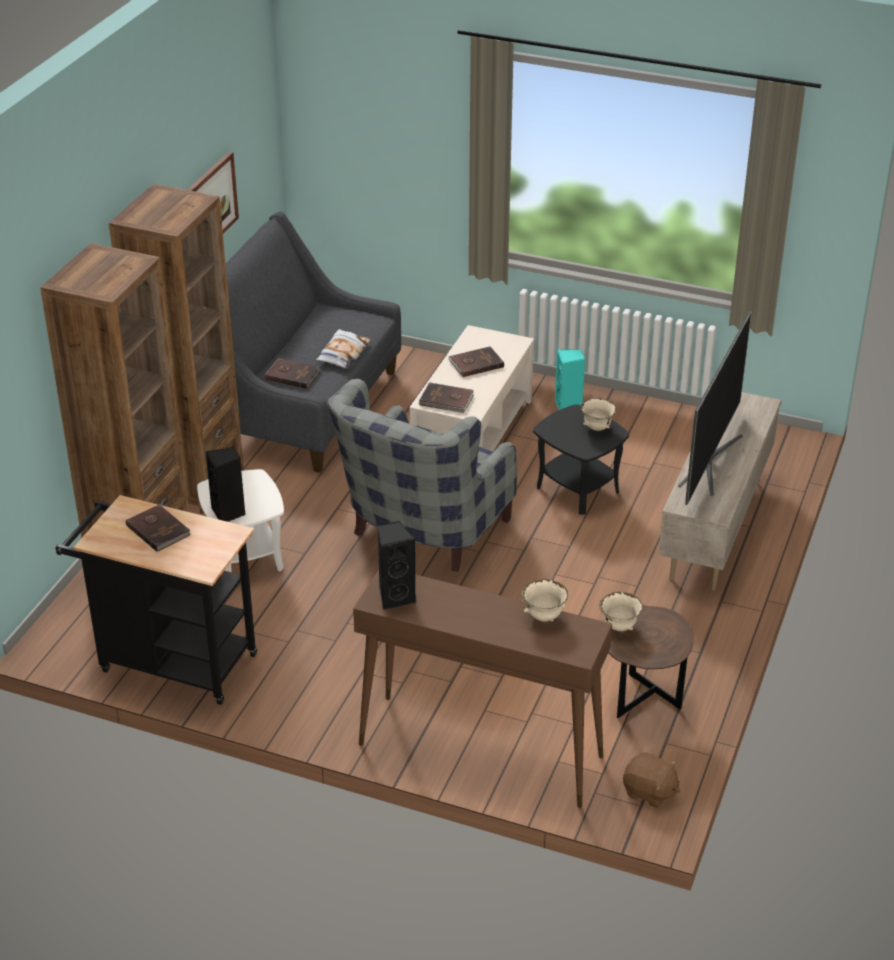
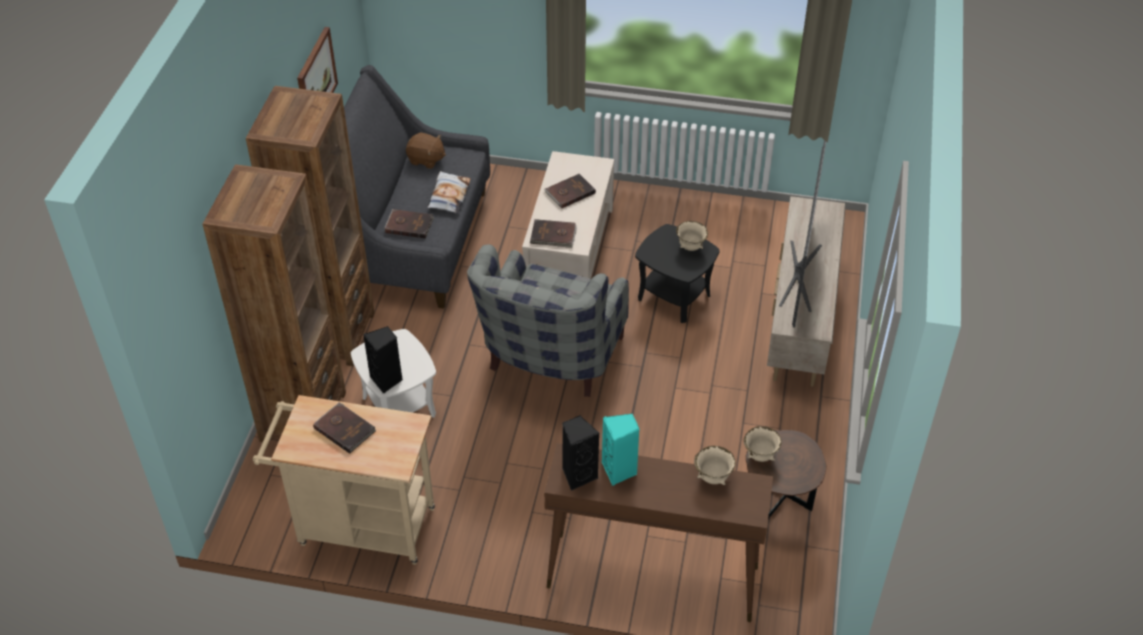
camera: 10 degrees left, 10 degrees up
black cart [56,495,257,705] -> beige cart [253,395,435,565]
turquoise speaker [555,349,585,410] -> turquoise speaker moved to [602,414,640,486]
brown plush toy [623,752,680,808] -> brown plush toy moved to [406,132,446,169]

